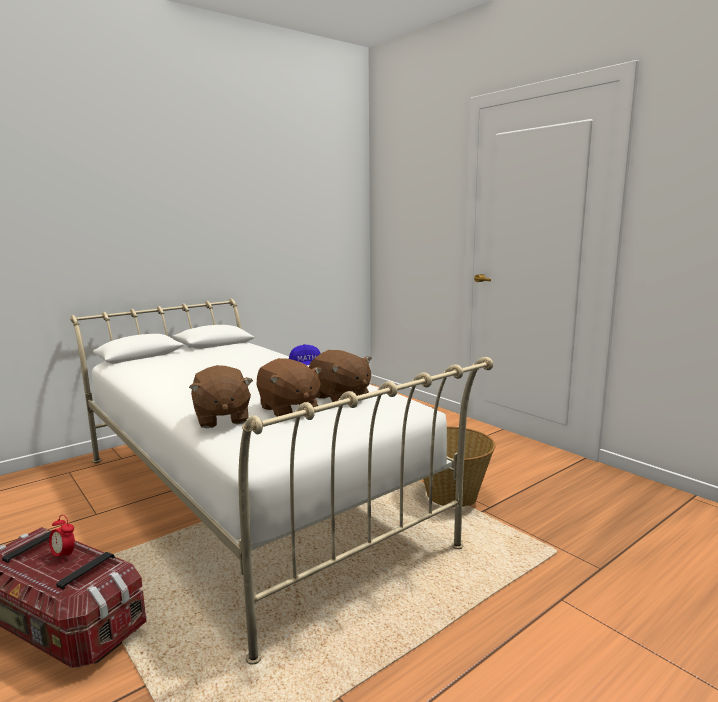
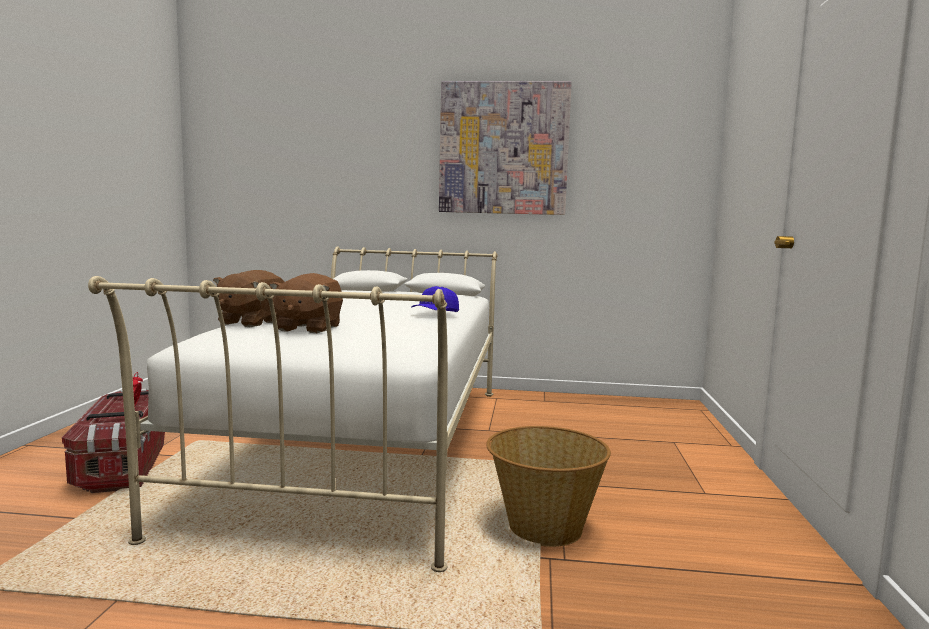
camera: 45 degrees right, 5 degrees down
brown plush toy [309,350,372,402] -> none
none -> picture [439,81,572,215]

